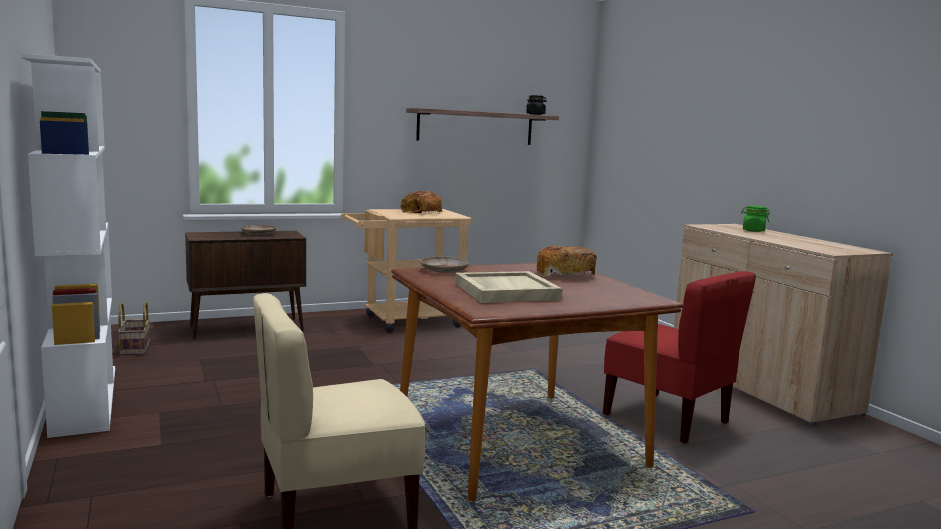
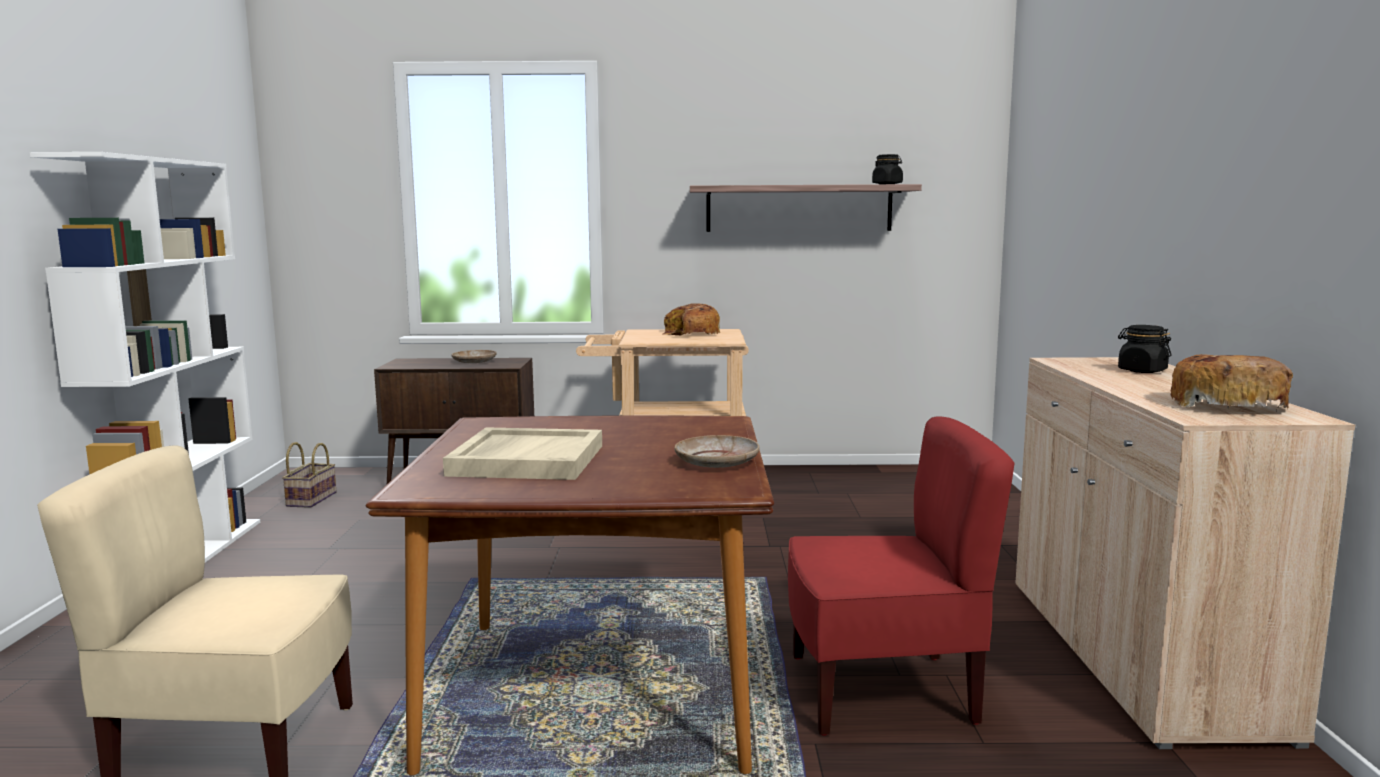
camera: 25 degrees right, 0 degrees up
beige plate [420,257,469,273] -> beige plate moved to [674,435,760,468]
bread [537,246,597,277] -> bread moved to [1171,354,1293,413]
red chair [603,271,756,444] -> red chair turned 75 degrees counterclockwise [788,416,1015,736]
green jar [741,205,770,232] -> black jar [1118,325,1171,373]

